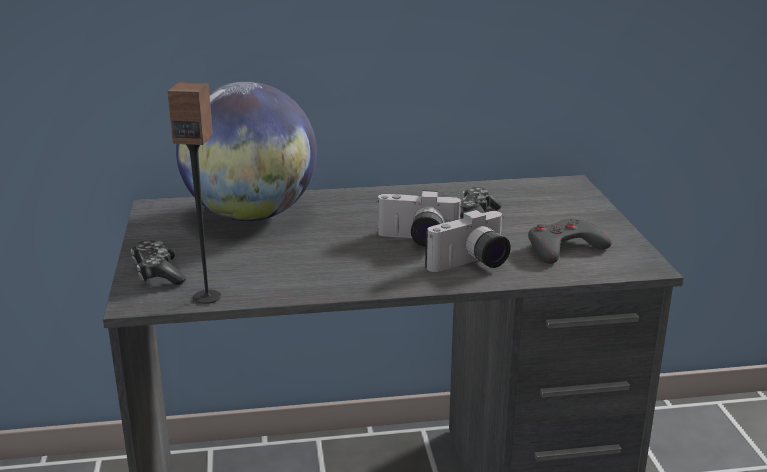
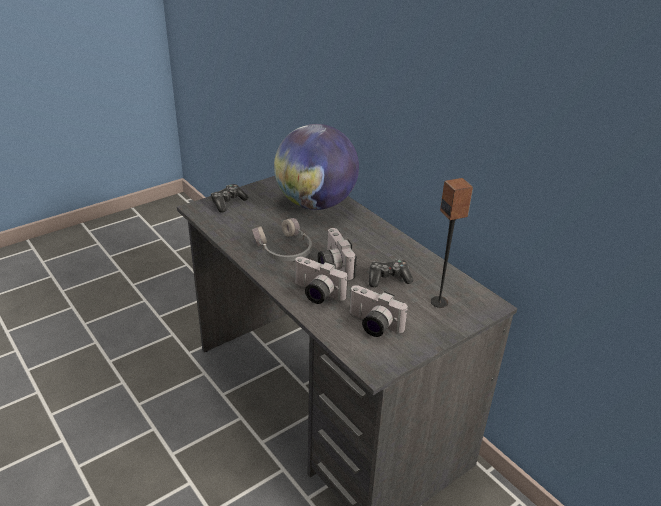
camera: 60 degrees right, 10 degrees up
speaker [168,82,221,304] -> speaker moved to [431,178,473,308]
grey game controller [528,218,612,264] -> camera [349,285,408,337]
none -> grey headphones [252,218,312,261]

